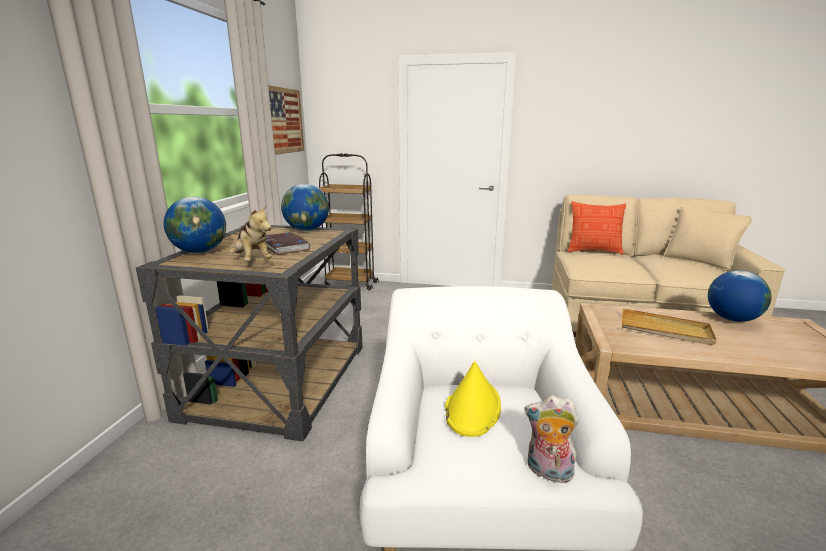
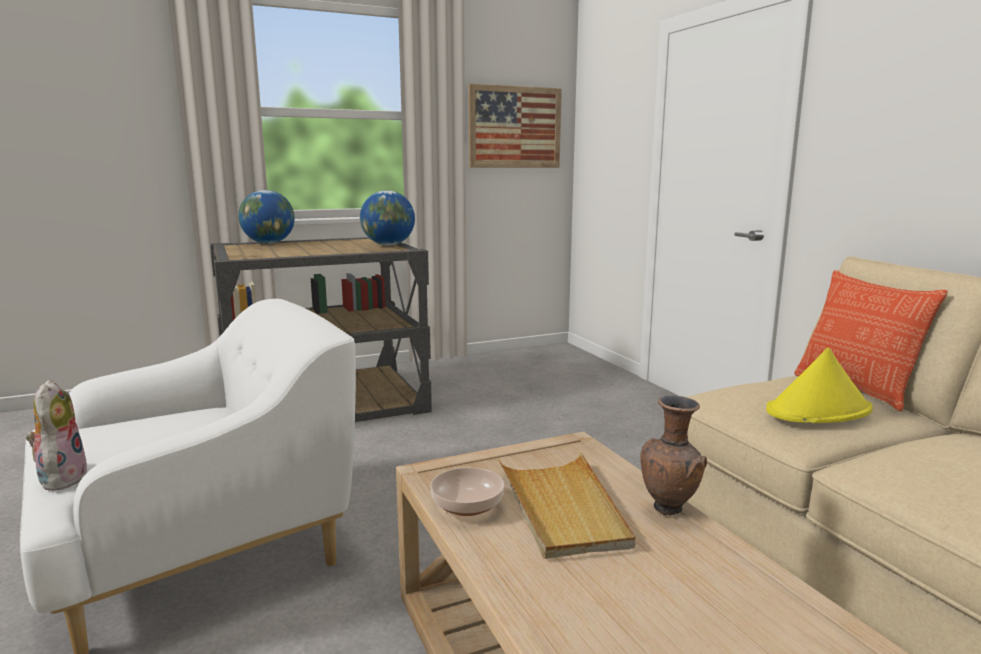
camera: 55 degrees right, 5 degrees down
plush toy [229,206,272,261] -> none
book [266,232,310,255] -> none
brown cart [319,153,379,290] -> none
yellow hat [445,361,501,437] -> yellow hat moved to [766,348,873,423]
globe [708,270,772,322] -> none
none -> bowl [430,468,505,516]
none -> brown vase [640,395,707,516]

